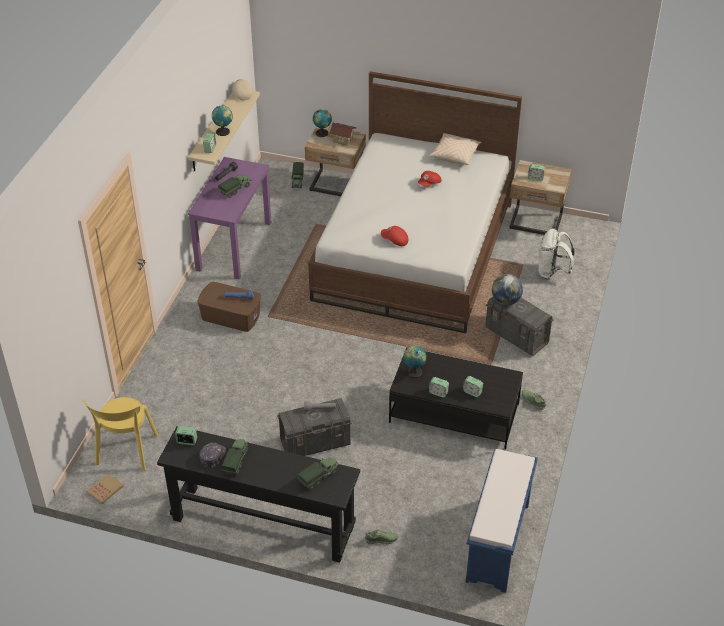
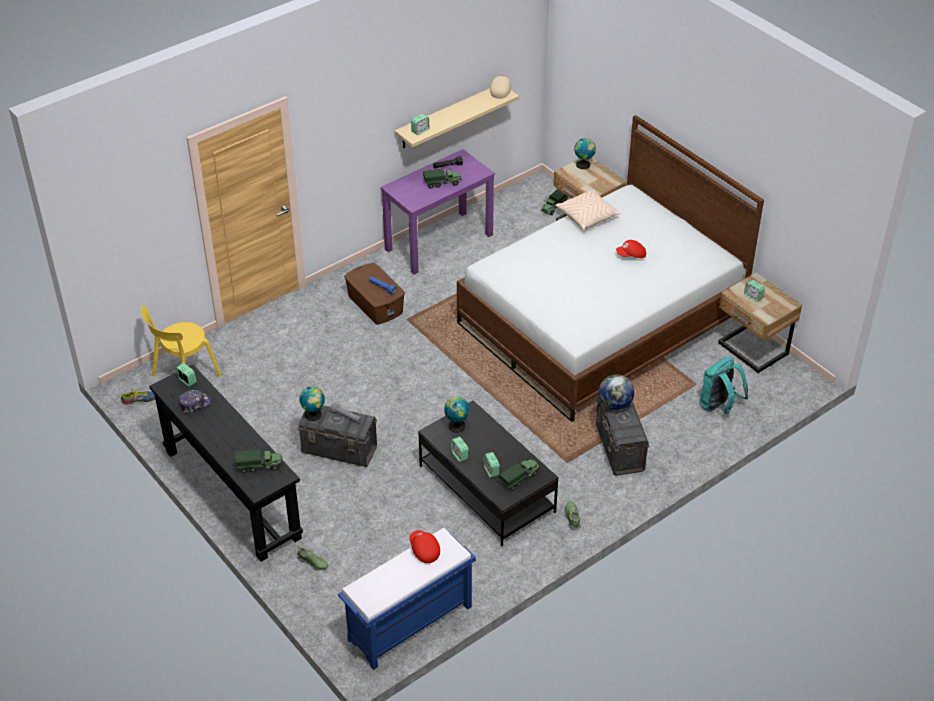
camera: 35 degrees right, 0 degrees up
book [87,474,124,504] -> shoe [121,388,155,405]
globe [212,106,233,136] -> globe moved to [299,387,325,421]
toy truck [222,439,249,475] -> toy truck moved to [499,459,541,491]
toy house [329,123,357,146] -> none
red cap [381,226,408,246] -> red cap moved to [409,530,440,563]
beige pillow [429,133,481,165] -> beige pillow moved to [555,189,621,230]
white backpack [538,229,575,280] -> turquoise backpack [700,357,749,414]

